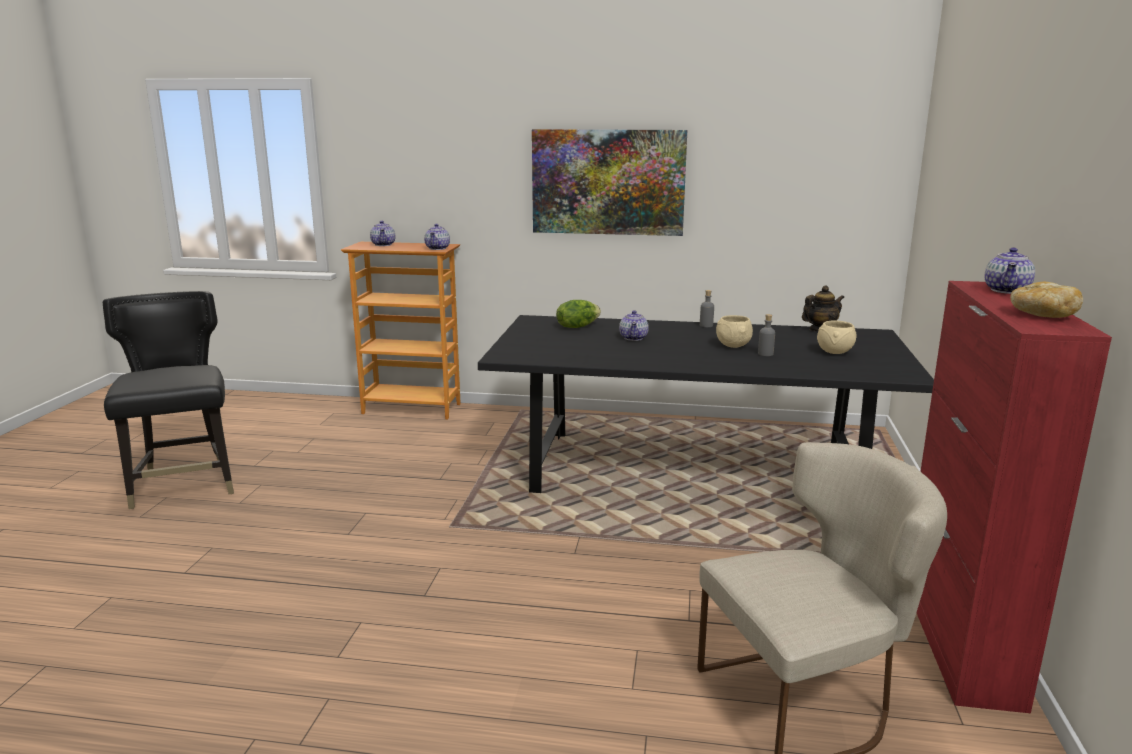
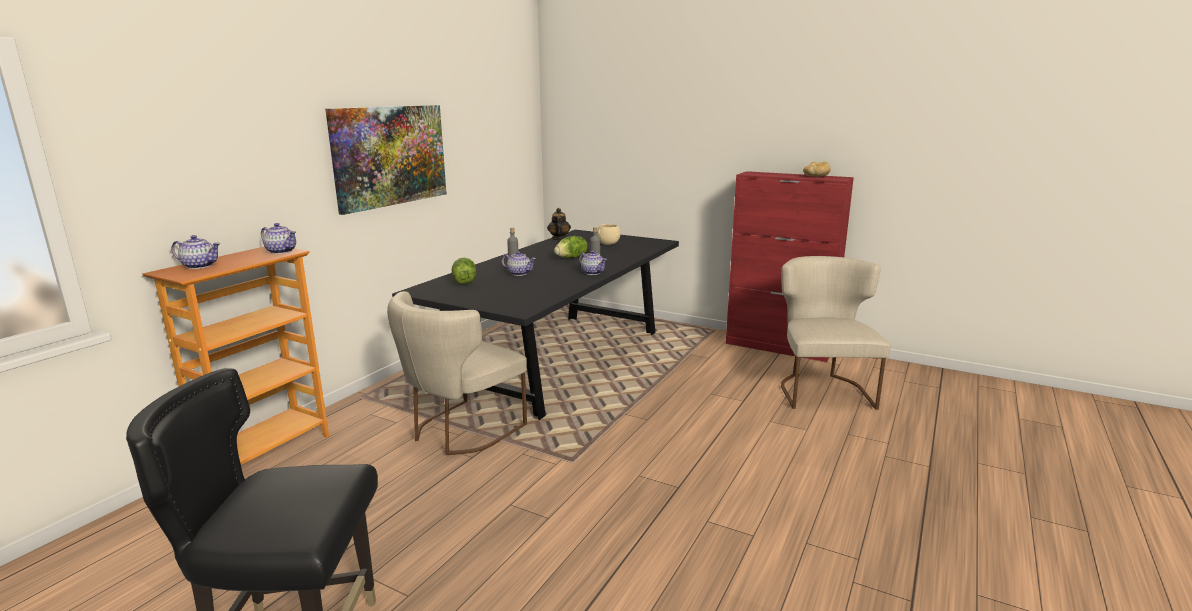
camera: 70 degrees left, 0 degrees up
beige bowl [716,315,753,348] -> lettuce [554,236,588,258]
teapot [985,248,1035,294] -> teapot moved to [579,250,607,275]
none -> beige chair [387,291,527,455]

